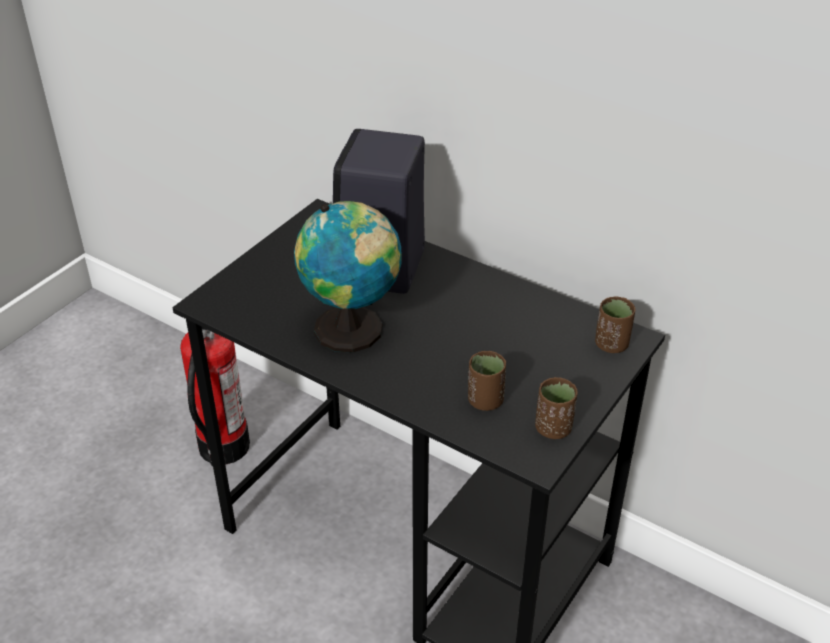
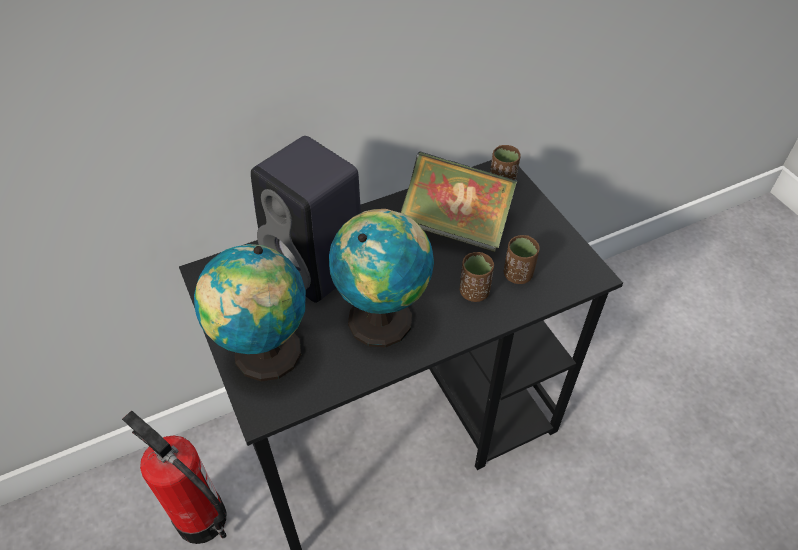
camera: 60 degrees left, 10 degrees up
brown cup [535,377,578,439] -> brown cup moved to [460,252,494,302]
none -> globe [194,244,306,381]
none -> book [400,151,517,252]

